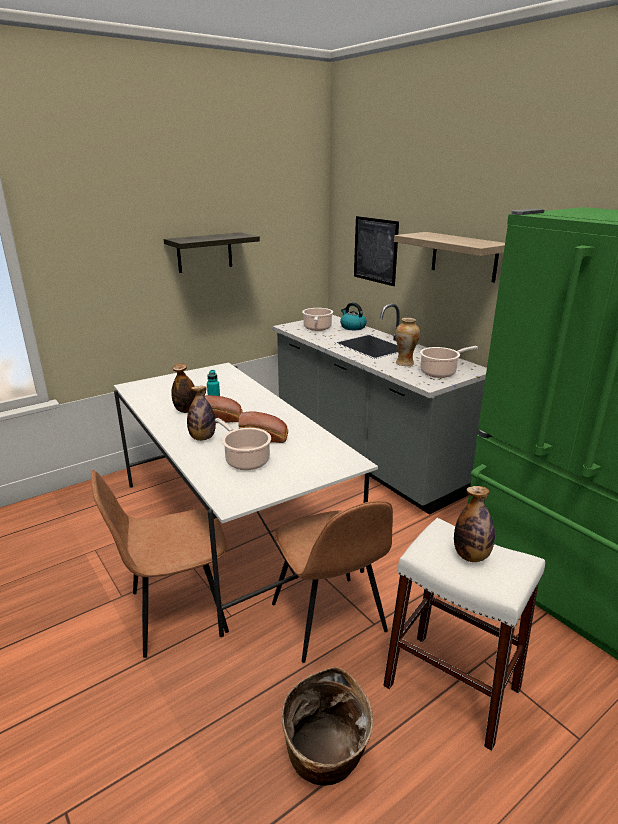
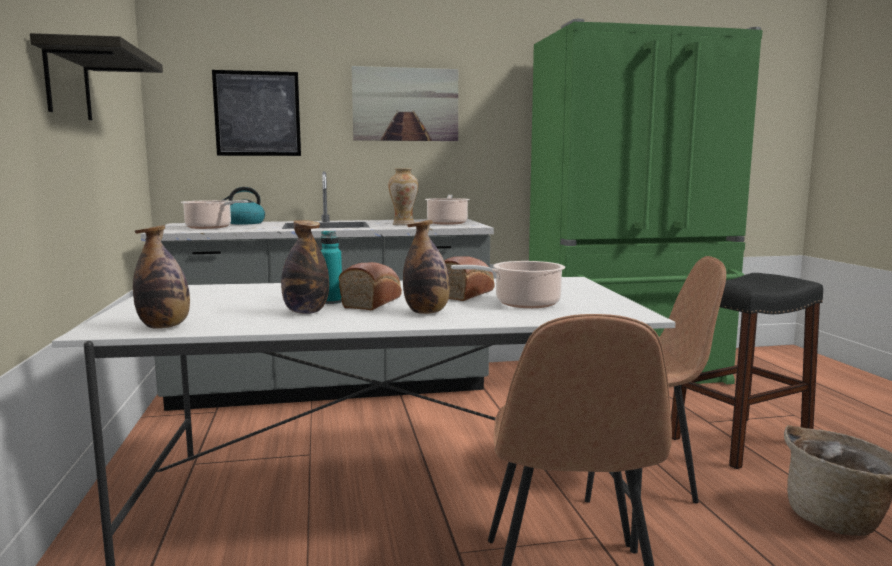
camera: 65 degrees left, 15 degrees down
white stool [383,518,545,751] -> black stool [671,273,823,469]
shelf [394,232,505,283] -> picture [351,66,458,141]
bottle [454,486,495,562] -> bottle moved to [133,225,190,329]

